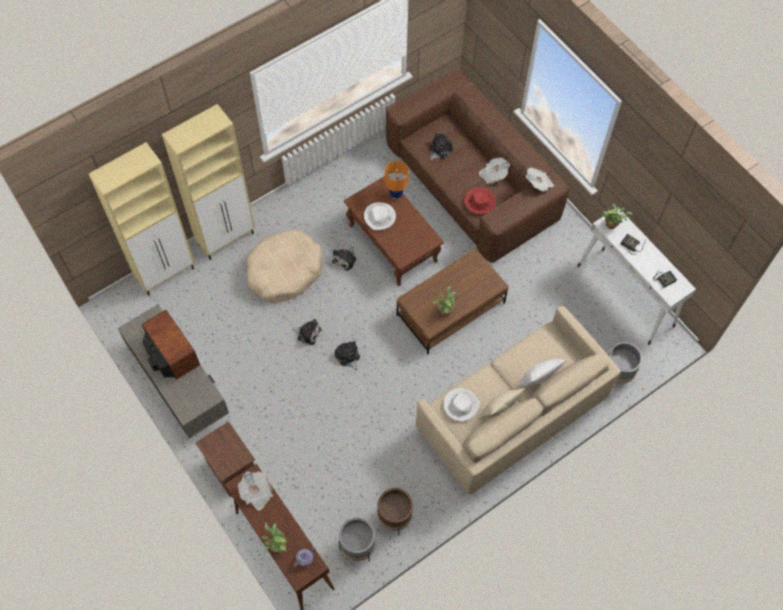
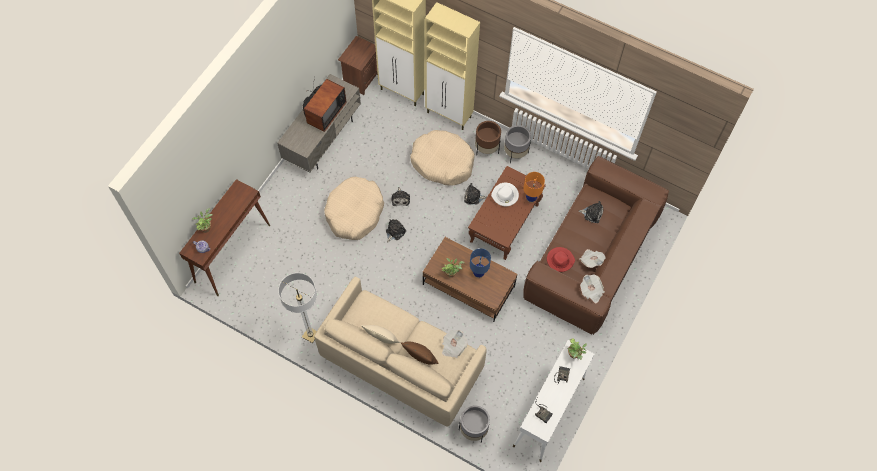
camera: 65 degrees right, 0 degrees up
brown nightstand [195,421,255,497] -> brown nightstand moved to [338,36,378,96]
newspaper [238,472,273,511] -> newspaper moved to [442,330,468,358]
grey planter [339,518,375,562] -> grey planter moved to [504,125,531,164]
brown planter [377,488,413,536] -> brown planter moved to [475,121,501,156]
white hat [444,388,480,421] -> none
white pillow [518,359,566,387] -> brown pillow [401,342,439,365]
none -> floor lamp [278,273,317,343]
none -> beige dog bed [324,177,384,240]
none -> blue table lamp [470,248,491,278]

